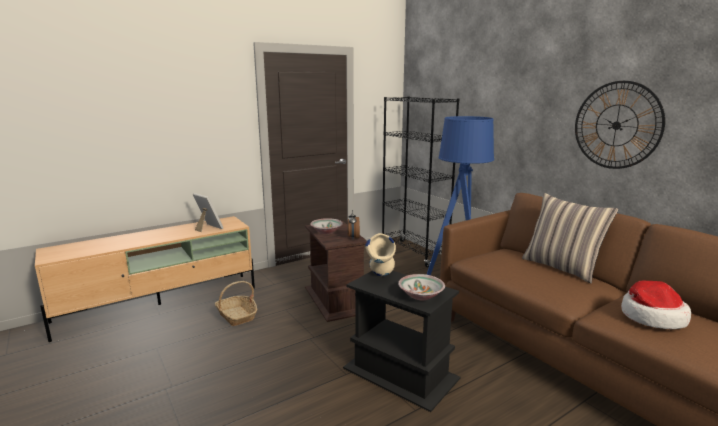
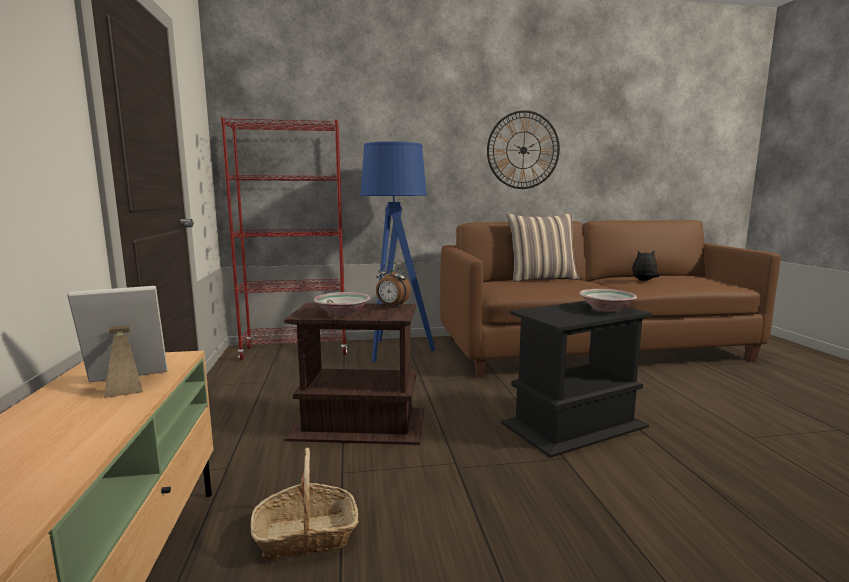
camera: 65 degrees left, 5 degrees down
beige vase [365,233,396,276] -> none
black bookcase [382,97,459,267] -> red bookcase [221,117,347,360]
hat [621,281,691,329] -> plush toy [632,251,660,281]

